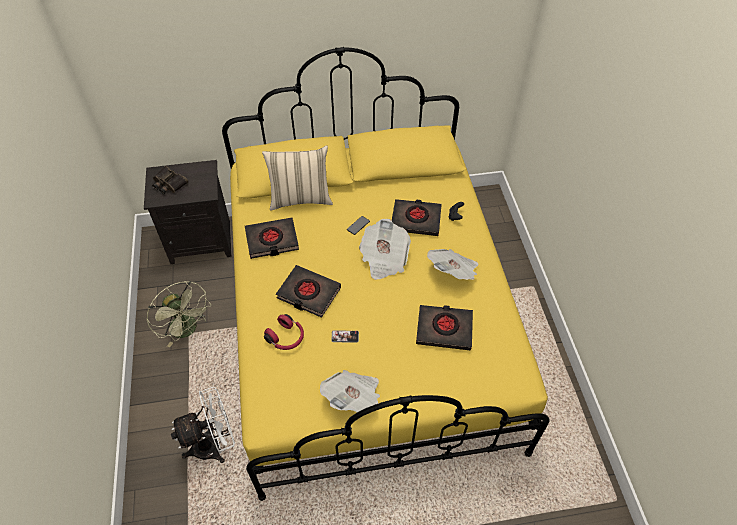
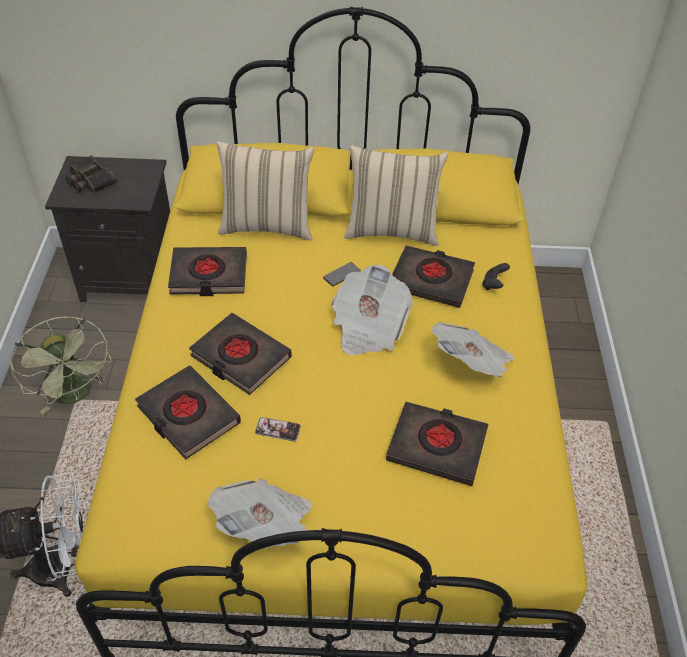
camera: 10 degrees right, 5 degrees down
red headphones [264,314,304,350] -> black book [135,365,241,460]
none -> beige pillow [344,146,448,246]

